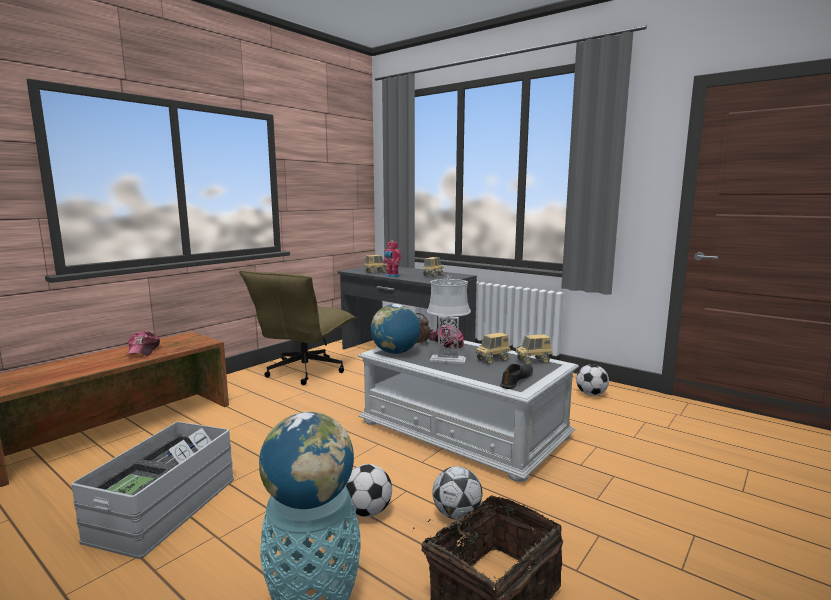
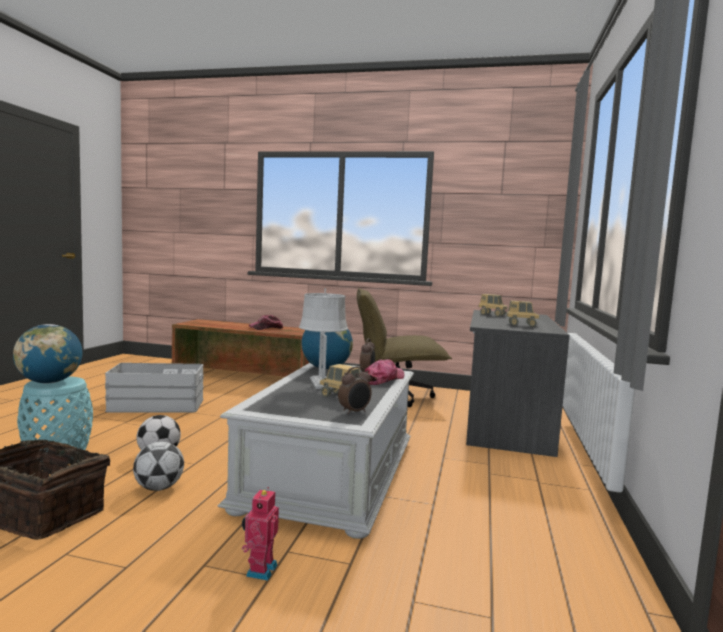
camera: 65 degrees right, 5 degrees down
toy robot [383,240,402,277] -> toy robot moved to [242,487,279,581]
black shoe [500,364,533,389] -> none
toy truck [515,334,553,365] -> alarm clock [338,366,372,415]
football [576,364,609,396] -> none

